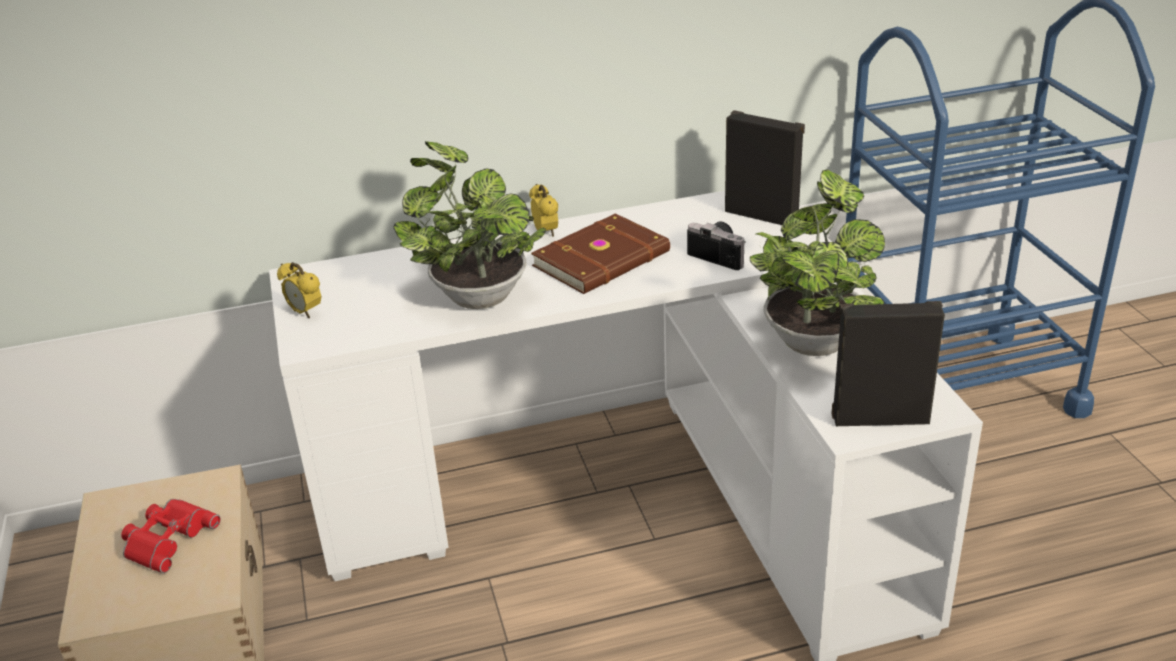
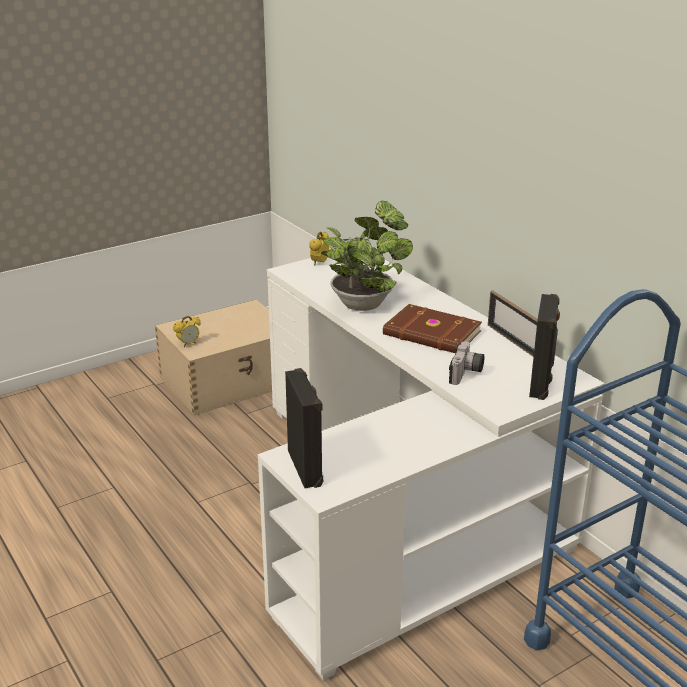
camera: 70 degrees right, 5 degrees down
red binoculars [121,499,221,573] -> none
alarm clock [529,184,558,237] -> alarm clock moved to [173,316,201,347]
potted plant [750,170,885,356] -> none
none -> picture frame [488,291,538,357]

